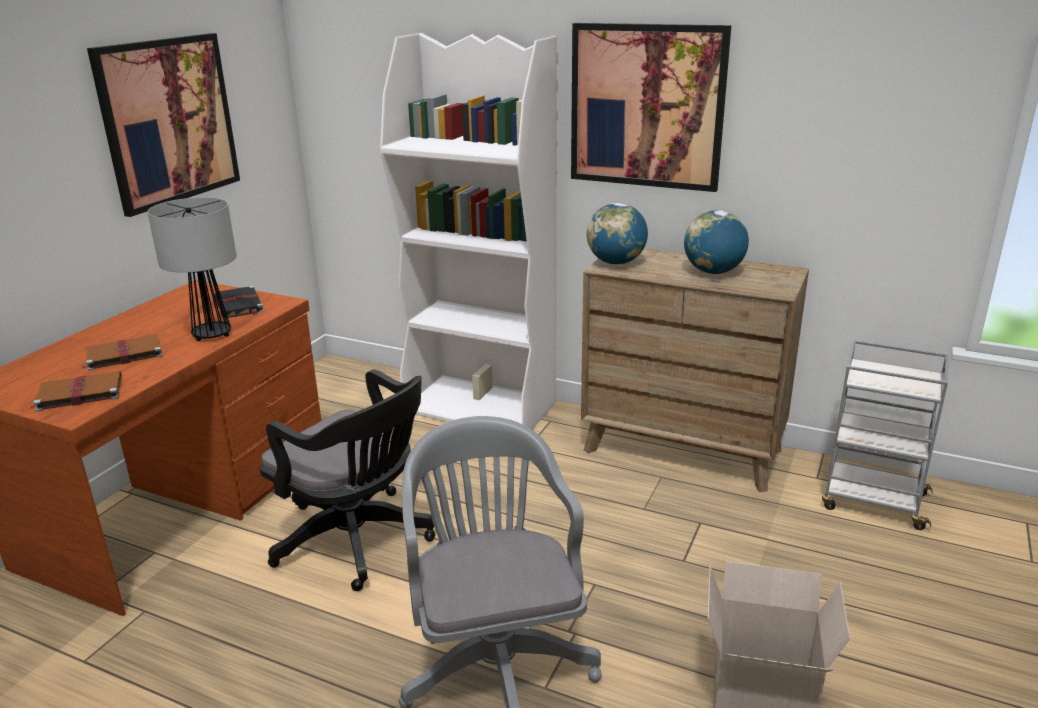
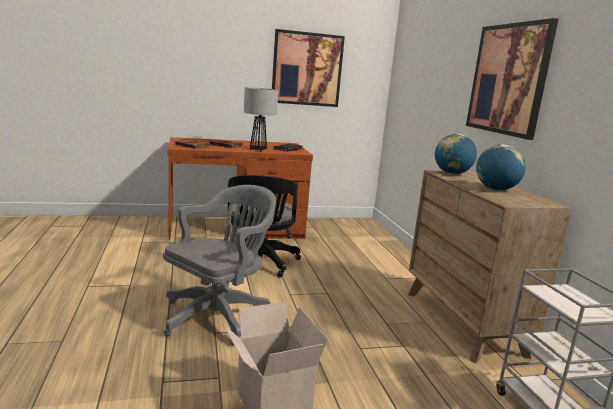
camera: 50 degrees right, 10 degrees down
white bookcase [380,33,557,429] -> none

